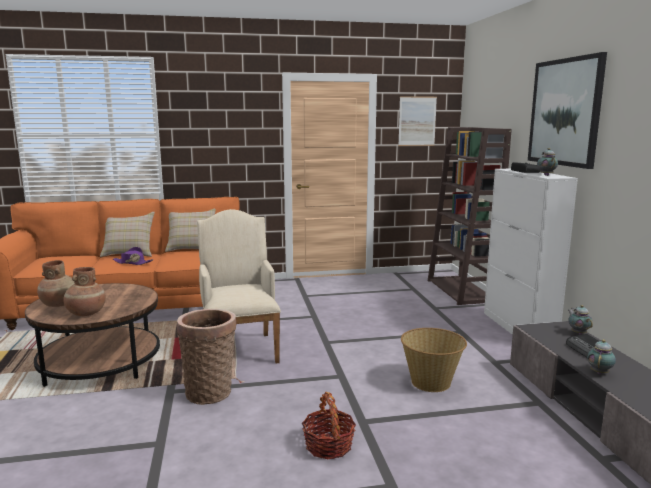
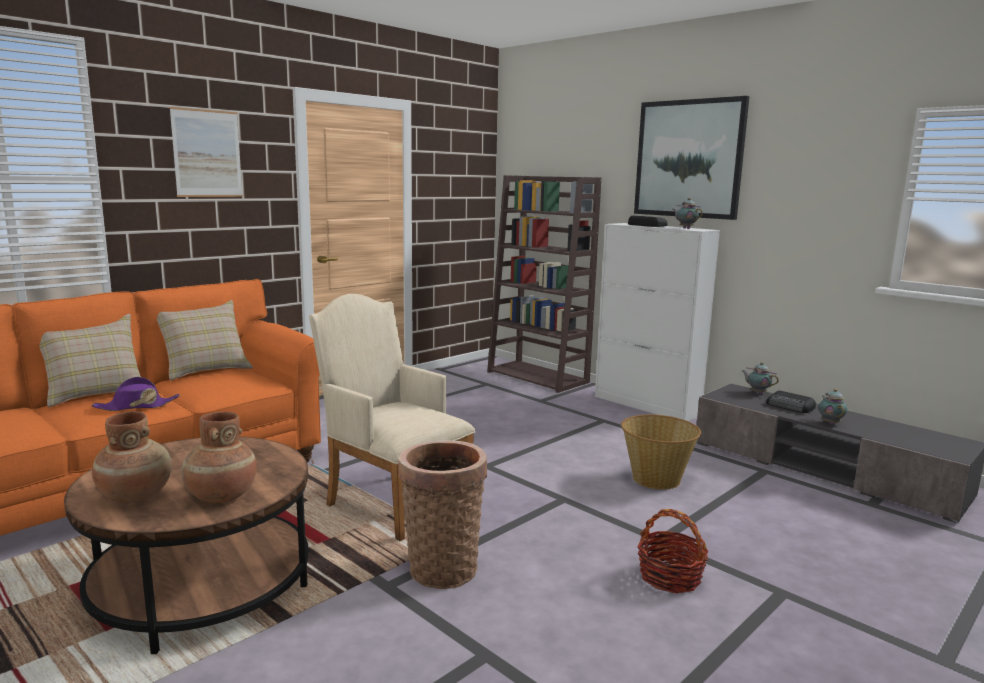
camera: 35 degrees left, 0 degrees up
picture [398,96,437,146] -> picture moved to [170,107,243,197]

